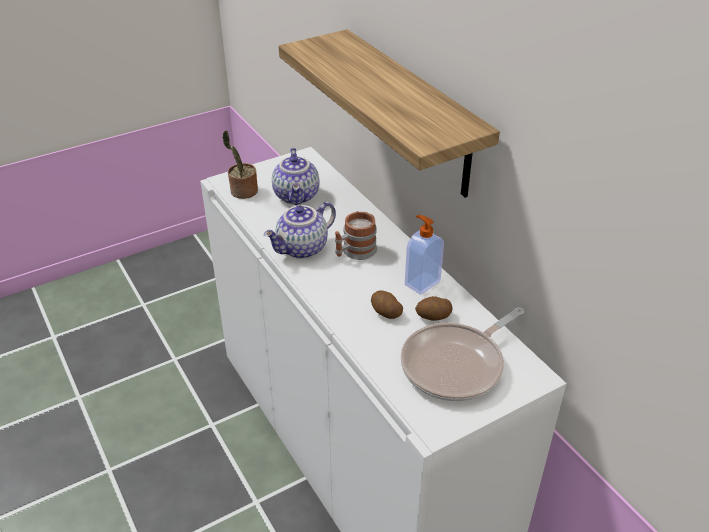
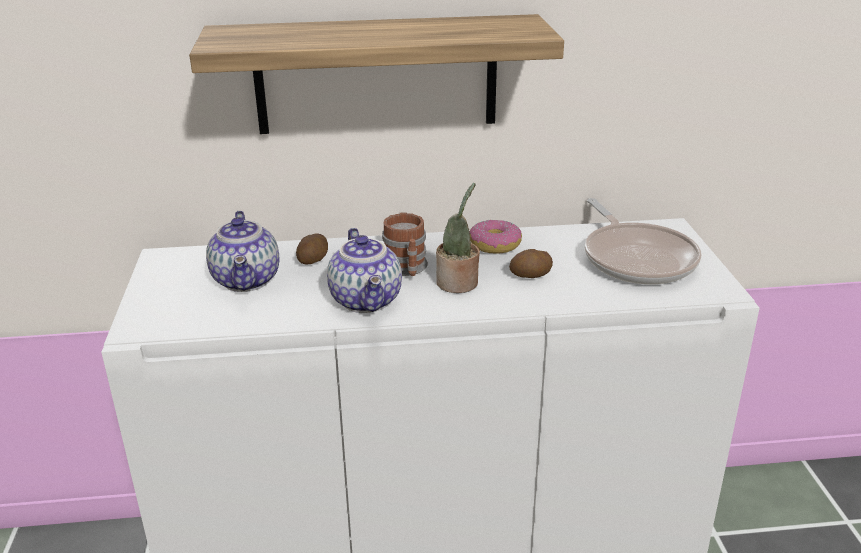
camera: 65 degrees left, 10 degrees down
potted plant [222,130,258,199] -> potted plant moved to [436,183,480,293]
teapot [272,148,319,205] -> teapot turned 60 degrees clockwise [206,211,279,292]
soap dispenser [405,215,444,295] -> donut [470,219,522,254]
potato [415,296,452,321] -> potato moved to [296,234,328,264]

